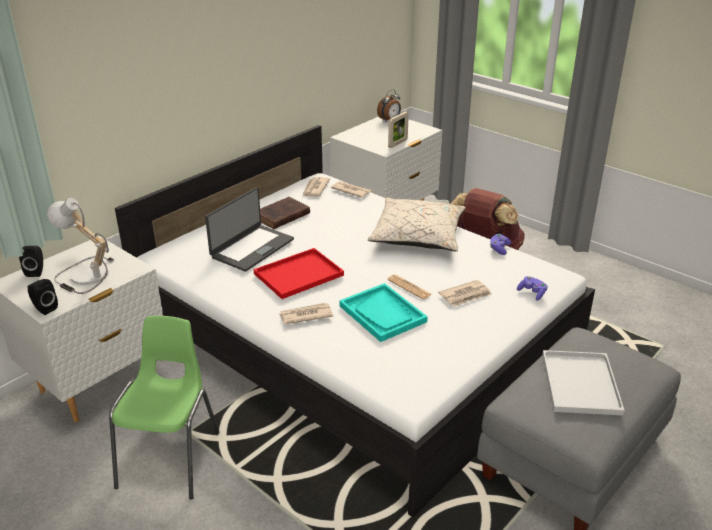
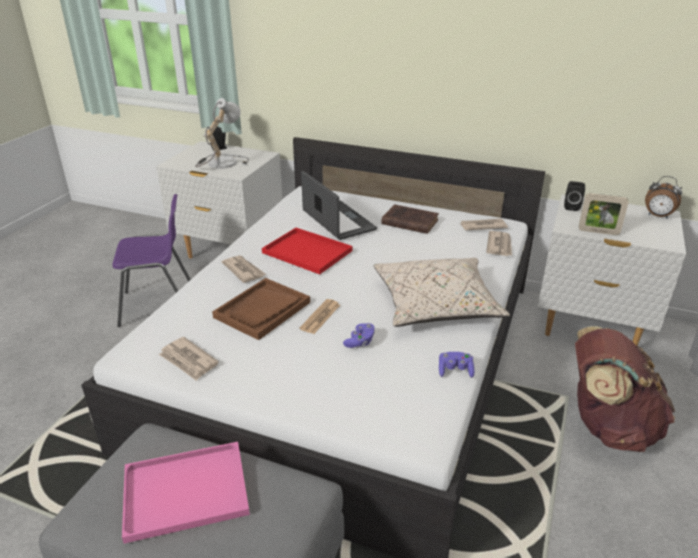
camera: 70 degrees right, 0 degrees up
black speaker [28,279,58,315] -> black speaker moved to [564,181,585,211]
green chair [109,316,219,500] -> purple chair [112,194,191,327]
laptop [205,187,294,272] -> laptop turned 135 degrees counterclockwise [301,171,377,240]
turquoise tray [339,283,428,342] -> brown tray [212,278,310,340]
newspaper [438,280,491,306] -> newspaper moved to [159,337,219,381]
purple game controller [517,276,548,300] -> purple game controller moved to [343,323,375,348]
white tray [542,350,624,415] -> pink tray [122,442,250,544]

